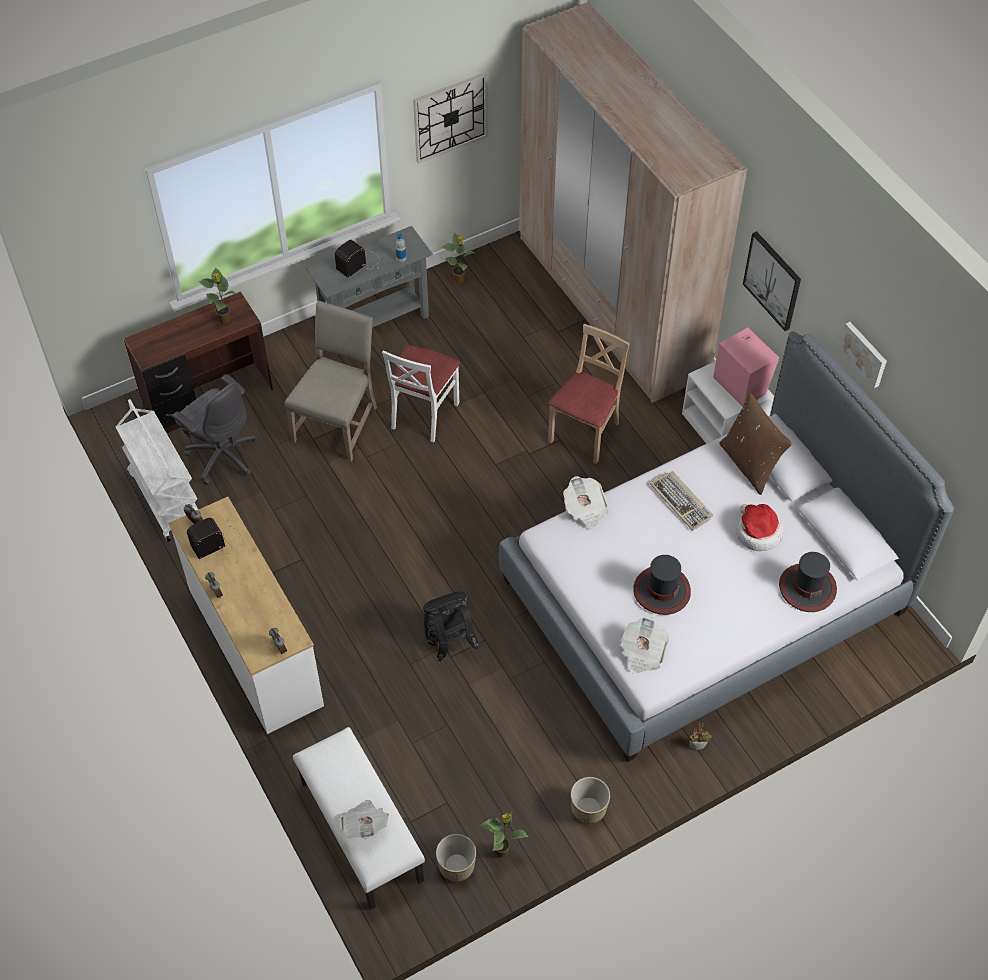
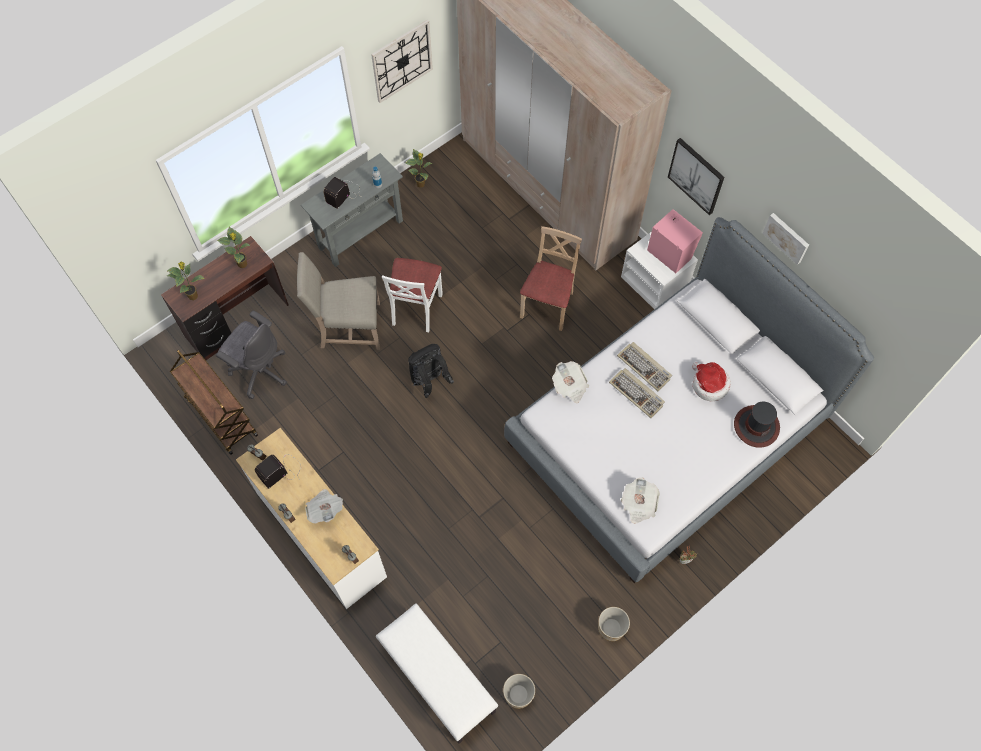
camera: 10 degrees left, 10 degrees up
white cart [116,399,198,542] -> brown cart [170,350,258,455]
beige chair [284,301,377,462] -> beige chair turned 105 degrees counterclockwise [297,252,380,350]
newspaper [340,800,389,840] -> newspaper moved to [305,489,343,523]
black backpack [423,591,479,661] -> black backpack moved to [408,344,454,398]
potted plant [479,812,529,857] -> potted plant moved to [167,261,205,300]
hat [633,555,691,615] -> none
brown pillow [720,392,792,495] -> none
none -> keyboard [609,368,665,418]

